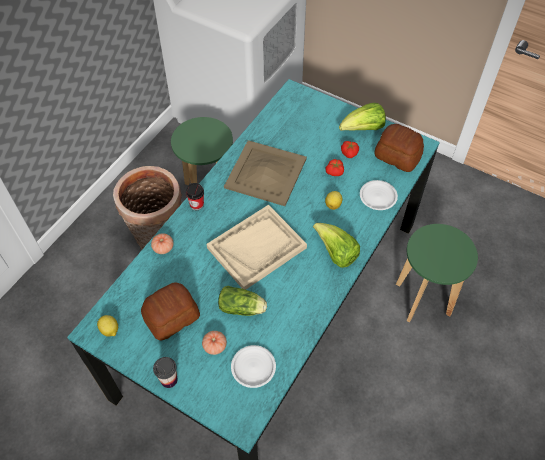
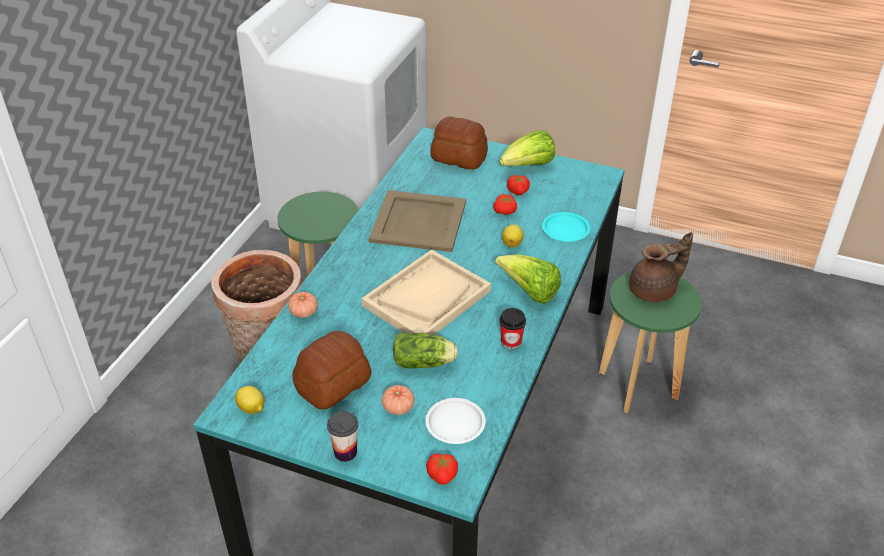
camera: 10 degrees left, 15 degrees down
cup [186,183,204,210] -> cup moved to [499,308,526,350]
white plate [360,180,398,210] -> turquoise plate [542,212,590,242]
bread [374,124,424,172] -> bread moved to [430,117,488,170]
none -> tomato [426,454,458,485]
none -> brown teapot [629,232,693,302]

